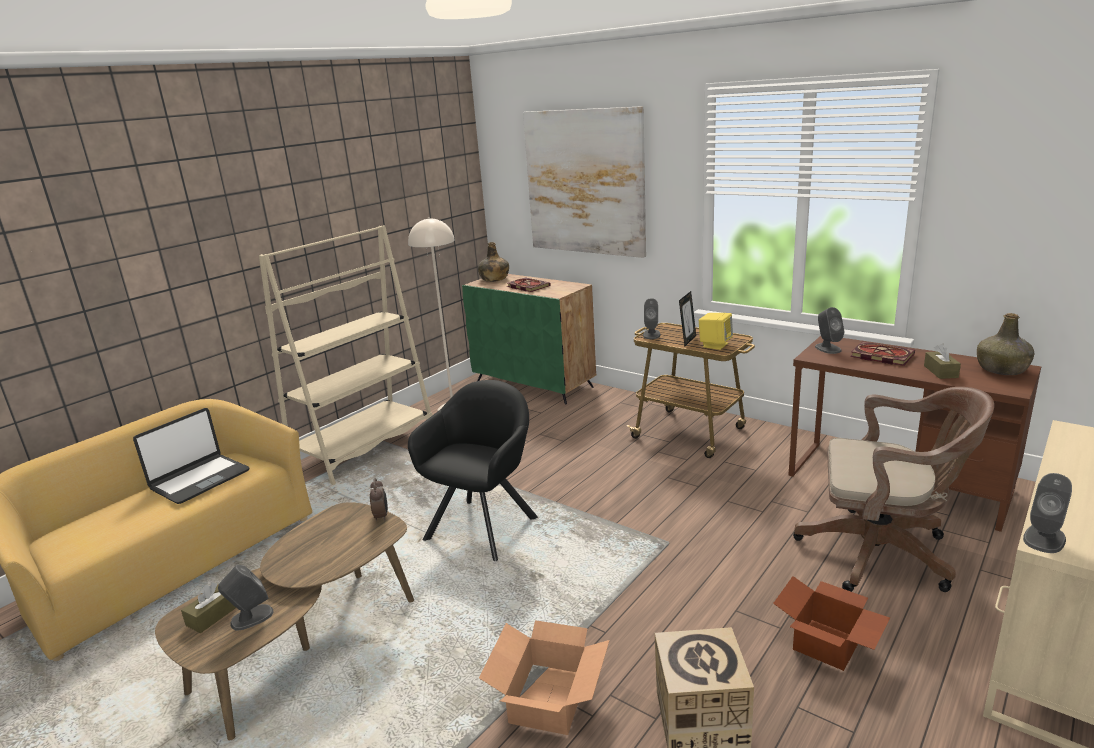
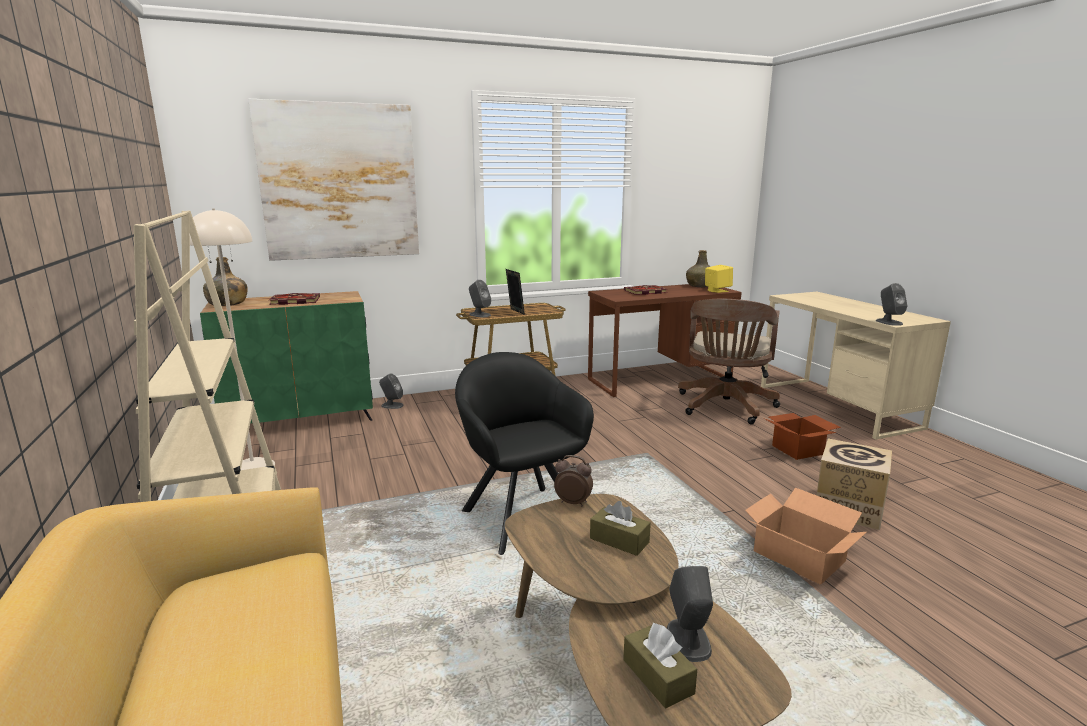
camera: 60 degrees left, 5 degrees down
laptop [133,408,249,504] -> none
yellow speaker [699,313,733,350] -> yellow speaker moved to [705,265,733,293]
brown office chair [793,387,994,592] -> brown office chair turned 150 degrees clockwise [678,299,780,425]
grey speaker [815,307,844,354] -> grey speaker moved to [379,374,404,409]
brown tissue box [924,343,961,379] -> brown tissue box moved to [590,501,651,556]

